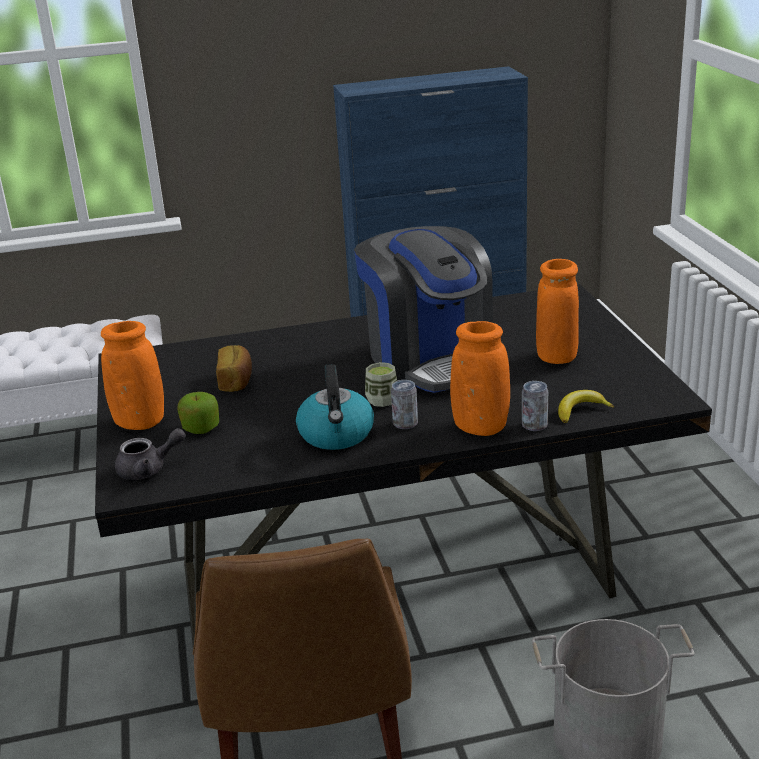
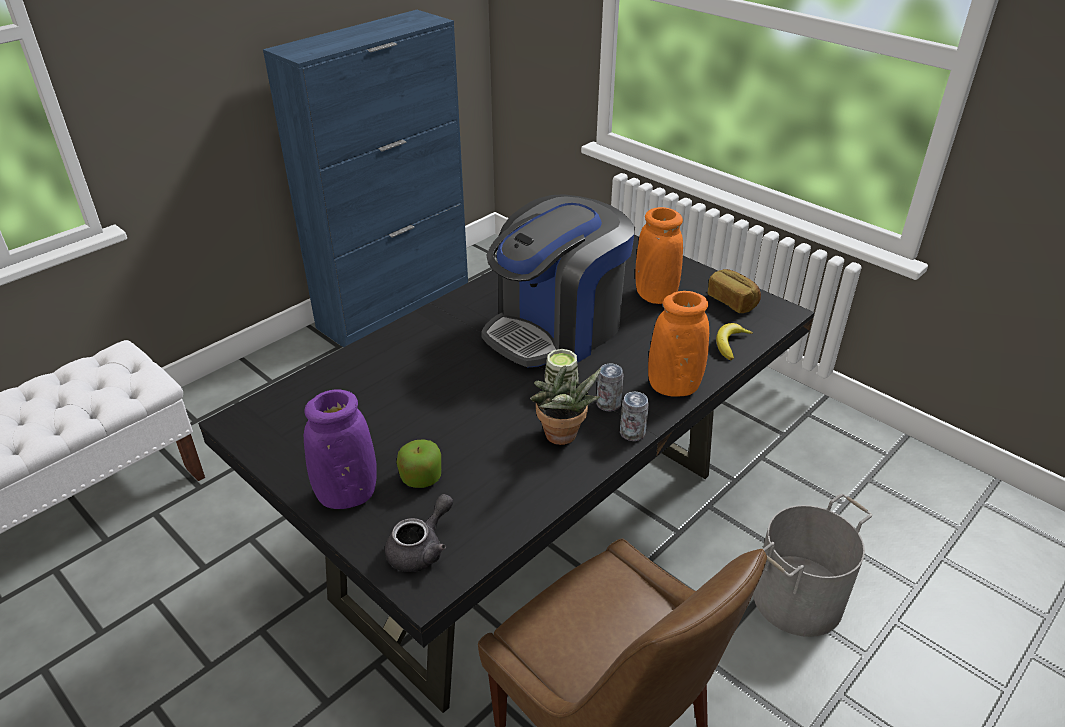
camera: 35 degrees left, 10 degrees up
orange vase [101,321,164,430] -> purple vase [304,389,377,509]
bread [216,345,252,392] -> bread moved to [708,269,761,313]
kettle [296,364,374,450] -> potted plant [530,366,601,445]
coffee machine [354,226,493,393] -> coffee machine turned 105 degrees clockwise [481,194,635,367]
can [522,381,548,431] -> can moved to [620,391,649,441]

